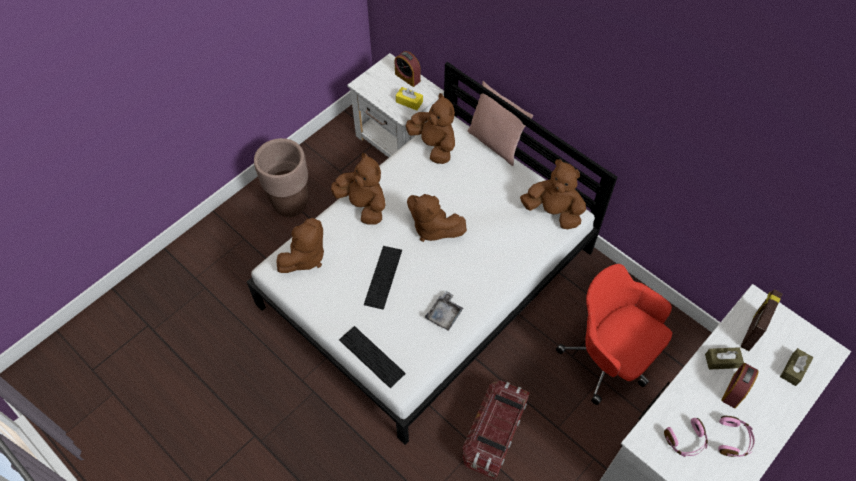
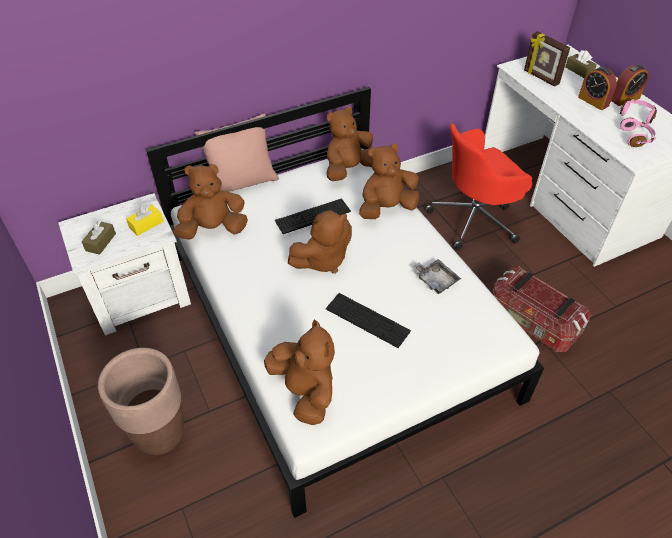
camera: 70 degrees left, 10 degrees down
brown plush toy [331,153,386,225] -> brown plush toy moved to [359,143,420,219]
keyboard [339,326,406,388] -> keyboard moved to [275,198,351,234]
alarm clock [394,51,421,87] -> alarm clock moved to [611,65,649,106]
brown tissue box [705,347,744,370] -> brown tissue box moved to [82,221,116,255]

